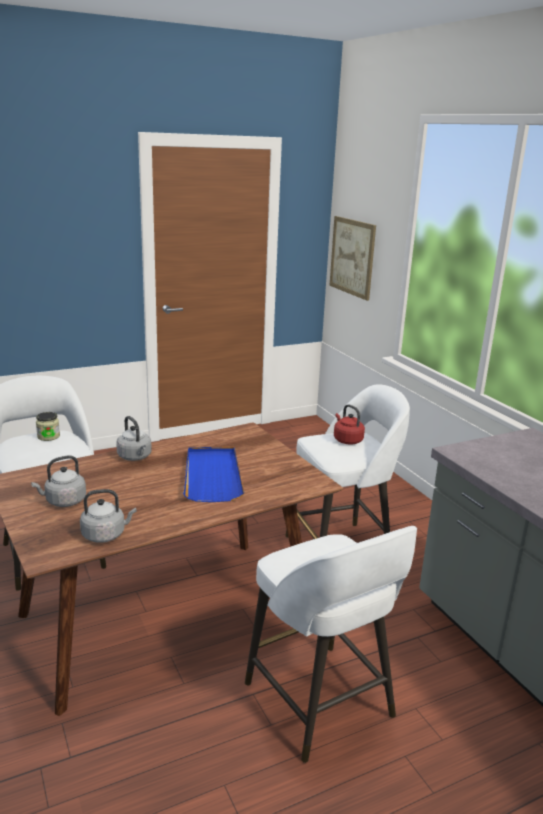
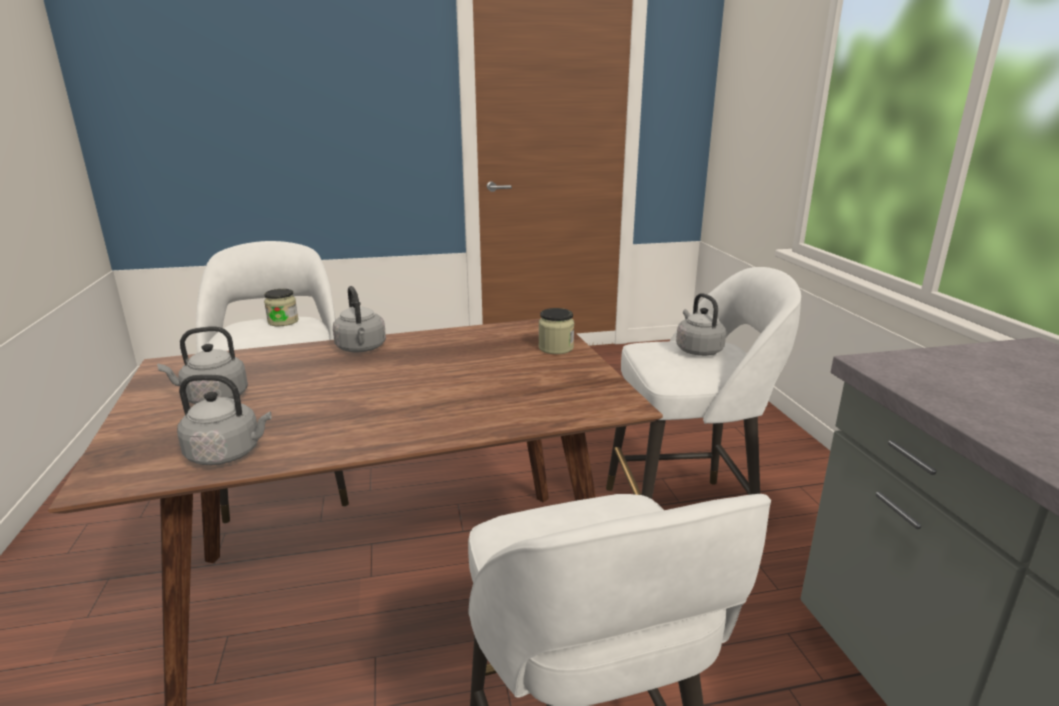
camera: 15 degrees right, 0 degrees up
blue tray [183,447,245,502] -> none
picture [329,216,376,301] -> none
red kettle [334,404,365,445] -> grey kettle [676,293,726,356]
none -> jar [539,308,574,354]

